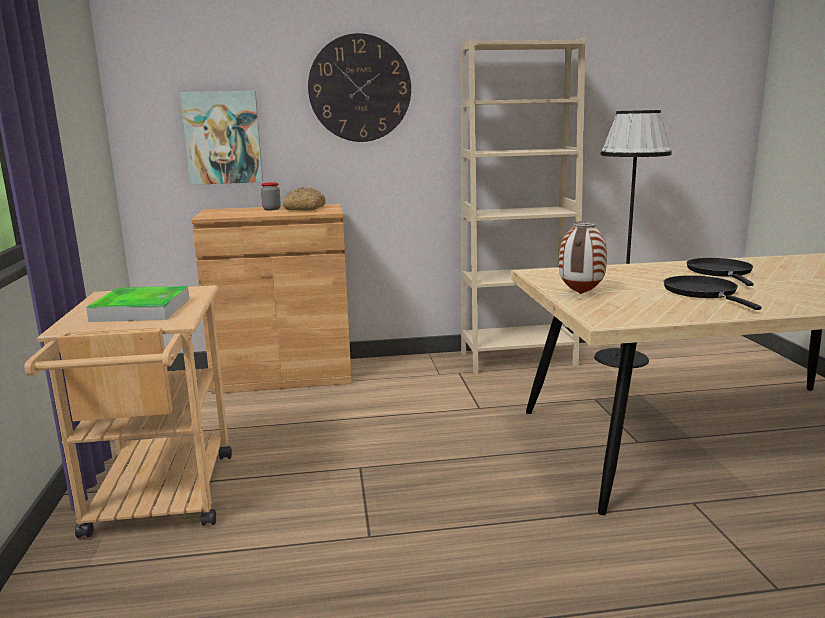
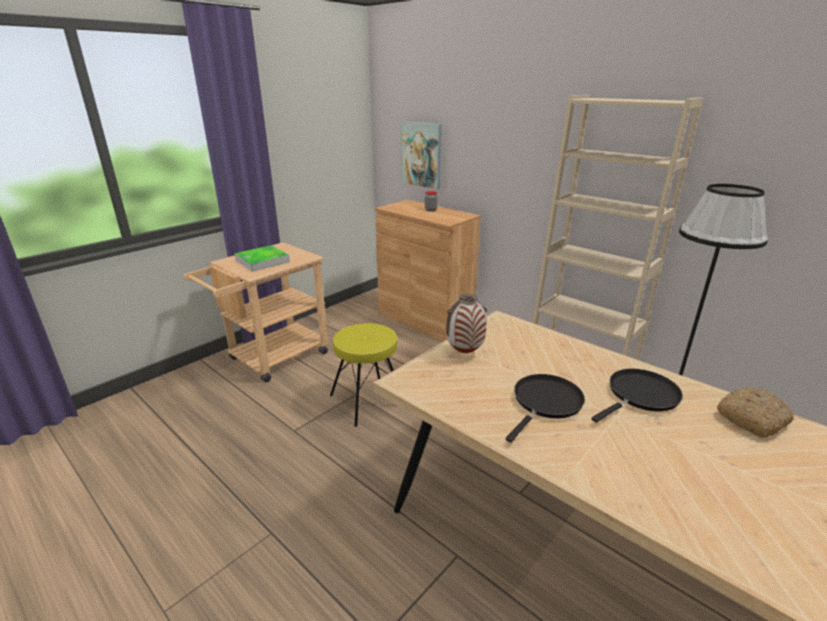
camera: 50 degrees right, 10 degrees up
bread [283,187,325,210] -> bread moved to [717,387,794,438]
wall clock [308,33,411,142] -> none
none -> yellow stool [330,323,397,427]

